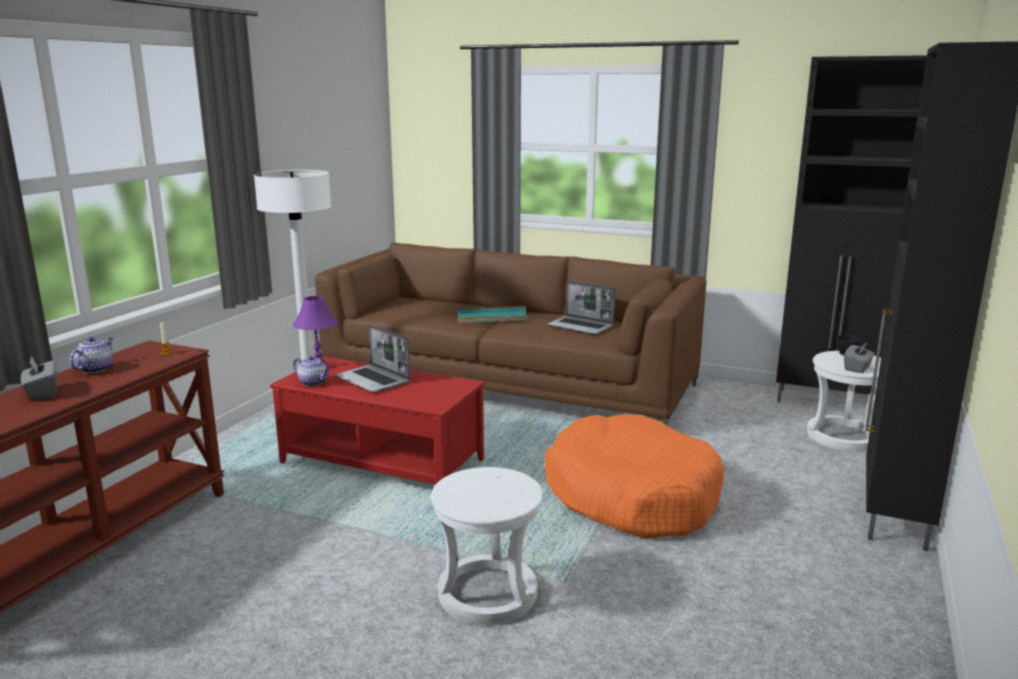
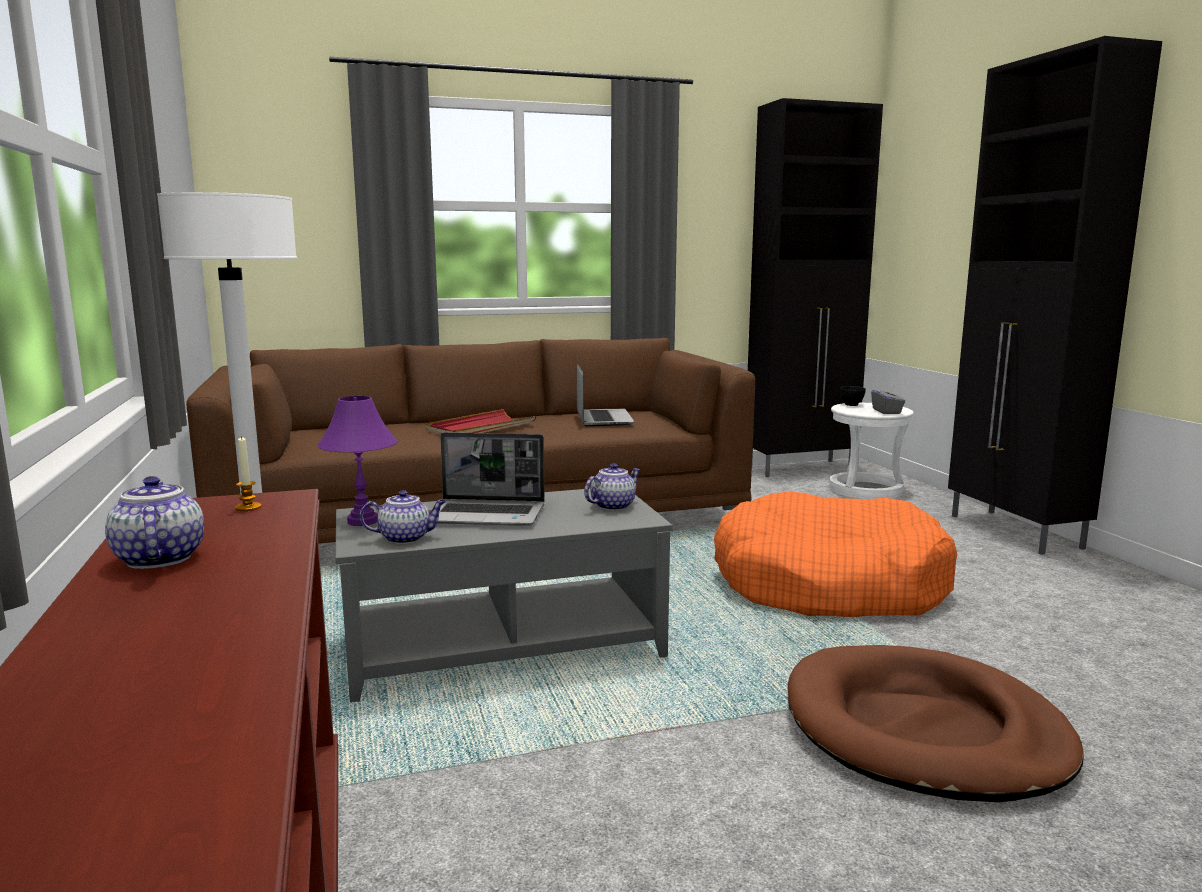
camera: 40 degrees left, 5 degrees down
grey tissue box [21,356,57,400] -> none
red coffee table [270,357,485,485] -> grey coffee table [335,488,673,703]
white stool [431,467,543,625] -> brown dog bed [788,645,1084,802]
turquoise tray [458,306,529,323] -> red tray [426,409,536,434]
laptop [547,281,616,335] -> laptop turned 90 degrees counterclockwise [577,364,634,427]
none -> teapot [584,463,641,511]

